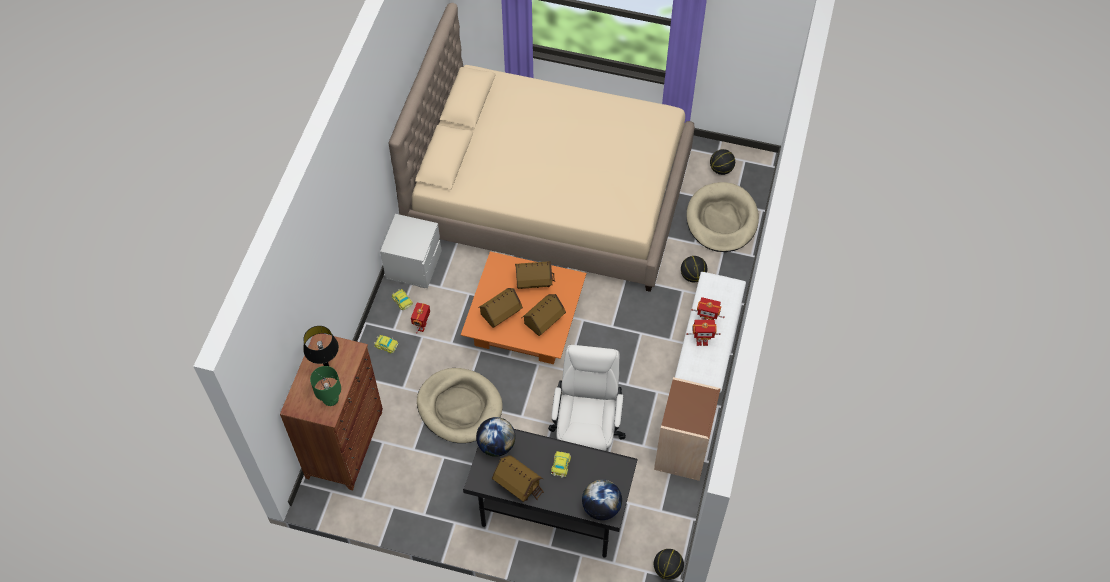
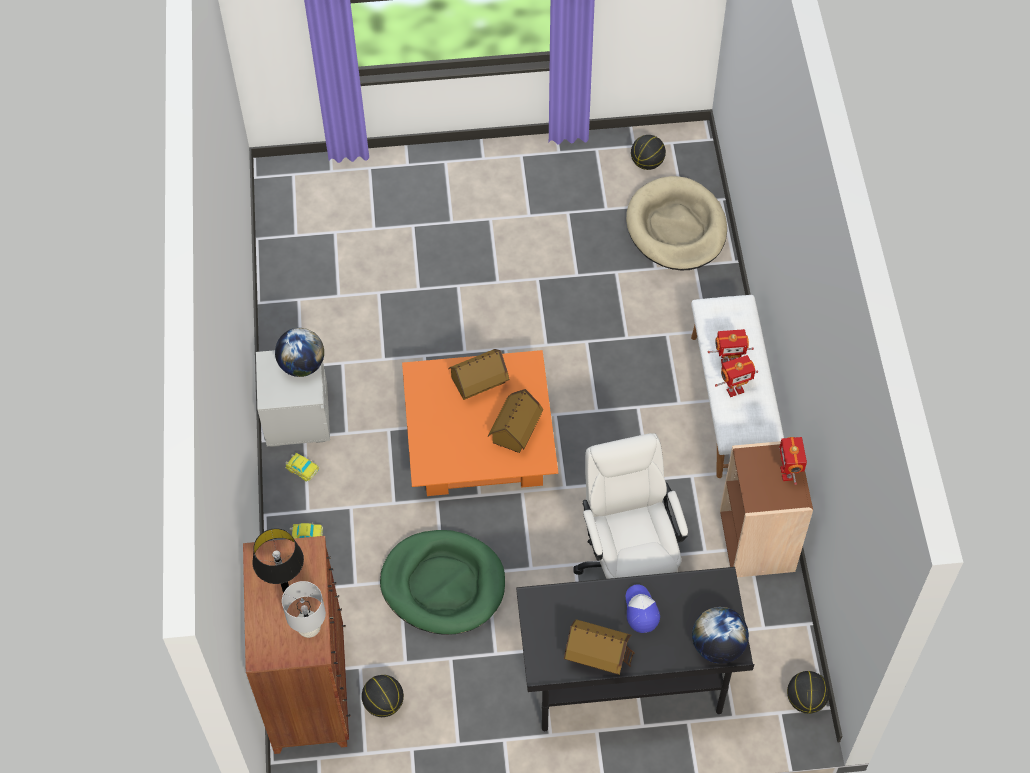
camera: 20 degrees left, 0 degrees up
green table lamp [310,366,341,406] -> grey table lamp [282,581,326,638]
beige bed [389,3,695,292] -> none
toy robot [411,303,430,334] -> toy robot moved to [779,437,807,485]
beige dog bed [417,368,503,443] -> green dog bed [380,530,505,635]
globe [476,417,515,457] -> globe moved to [275,328,324,377]
toy house [478,288,523,328] -> none
toy car [551,451,571,478] -> cap [626,585,660,633]
basketball [681,256,707,282] -> basketball moved to [362,675,404,717]

